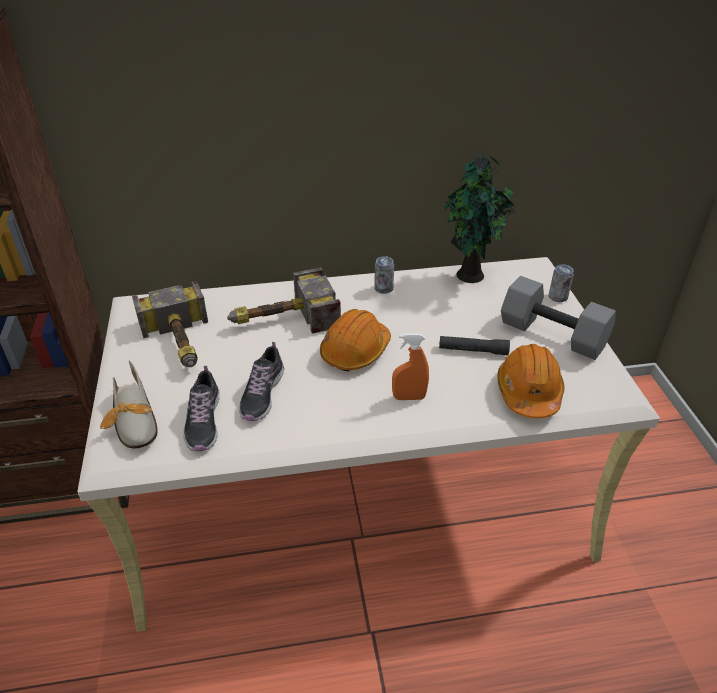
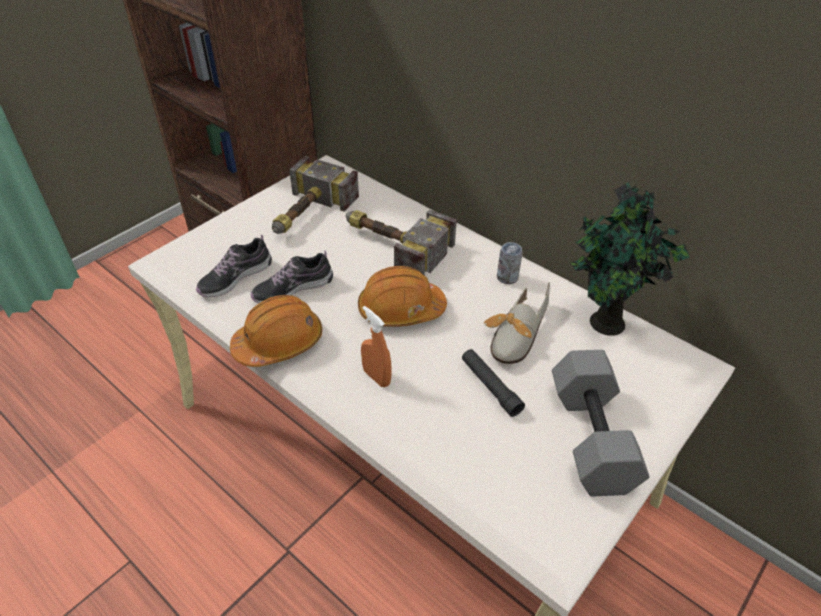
camera: 50 degrees right, 5 degrees up
shoe [100,360,158,448] -> shoe moved to [484,282,550,364]
orange hard hat [498,344,565,419] -> orange hard hat moved to [230,295,322,367]
can [548,264,574,302] -> none

